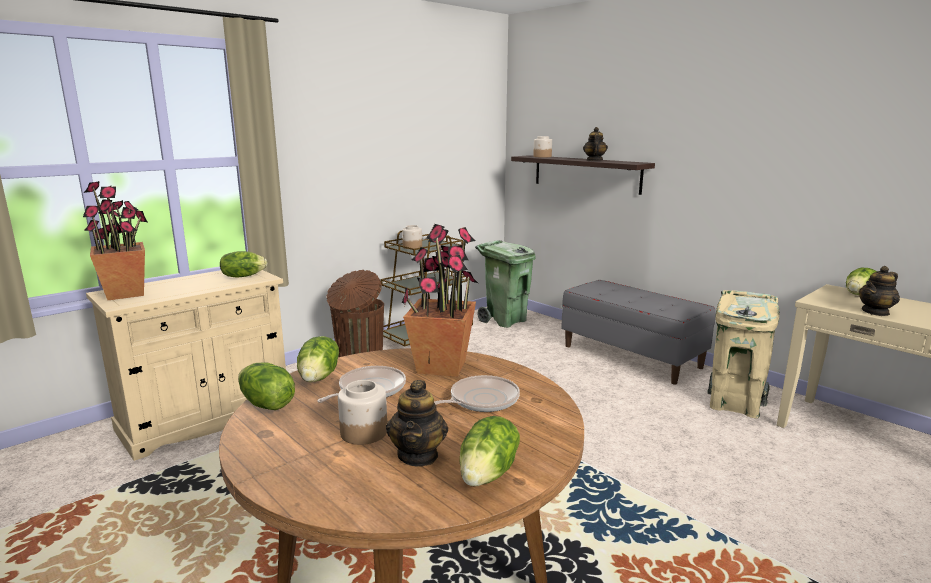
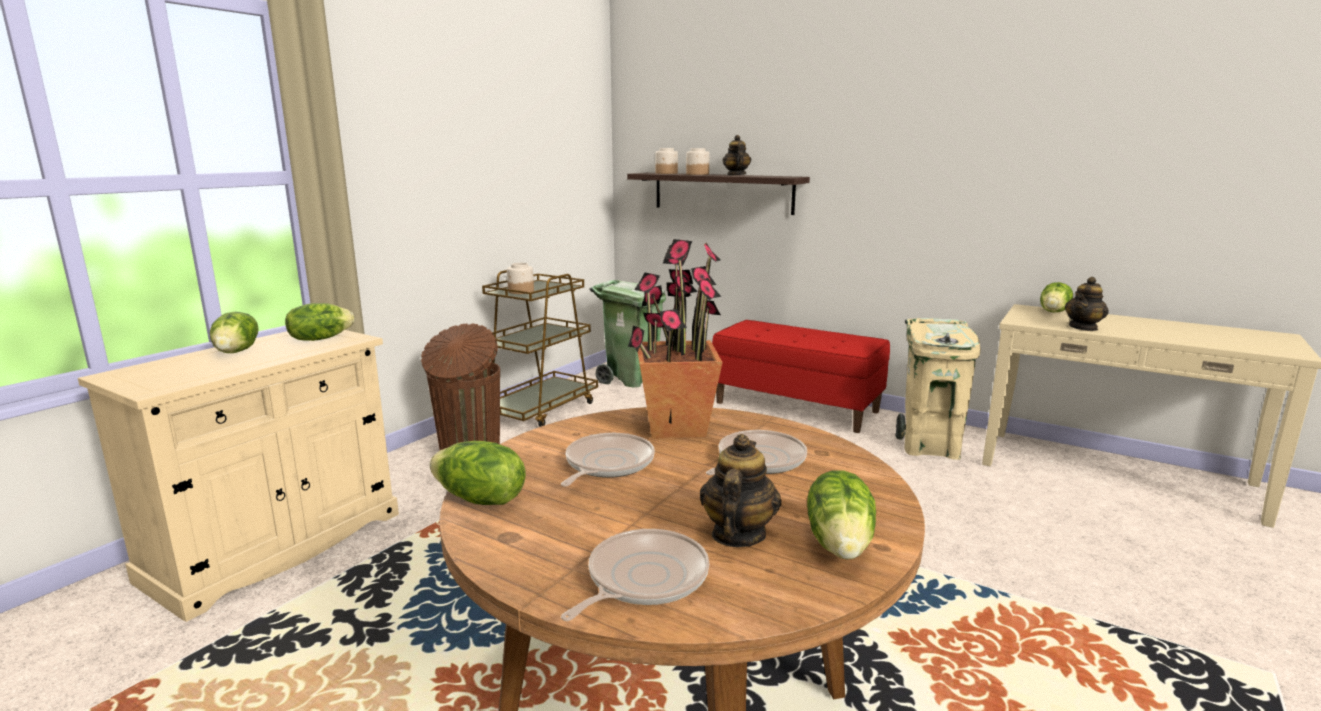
camera: 15 degrees left, 0 degrees up
potted plant [83,181,147,300] -> none
lettuce [297,336,339,382] -> lettuce moved to [210,312,259,353]
jar [338,380,387,445] -> jar moved to [686,148,710,175]
teapot [386,380,448,467] -> teapot turned 150 degrees counterclockwise [700,434,782,547]
grey bench [561,280,716,385] -> red bench [712,320,890,433]
none -> frying pan [561,529,709,621]

